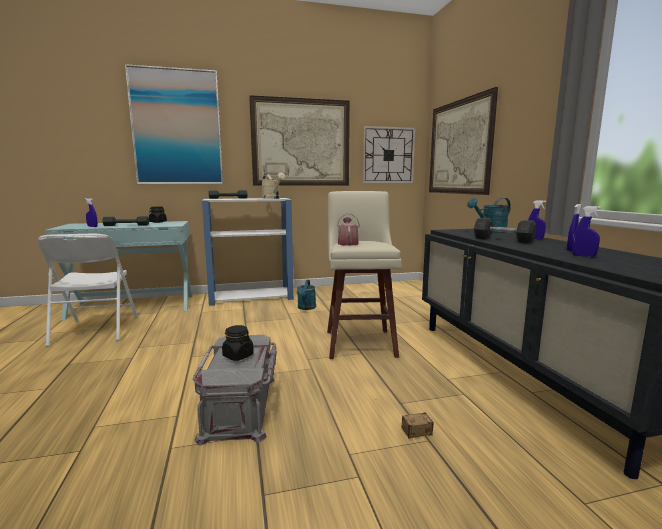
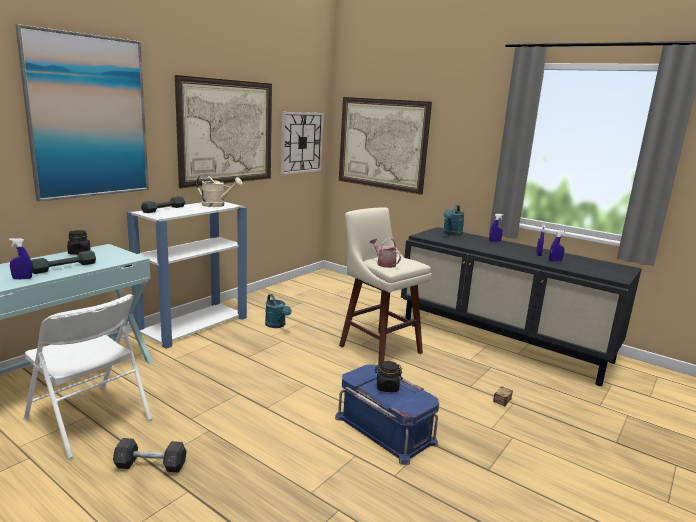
camera: 40 degrees left, 5 degrees up
grey storage box [193,335,277,446] -> blue storage box [335,364,439,465]
grey dumbbell [474,218,536,243] -> grey dumbbell moved to [113,438,187,472]

